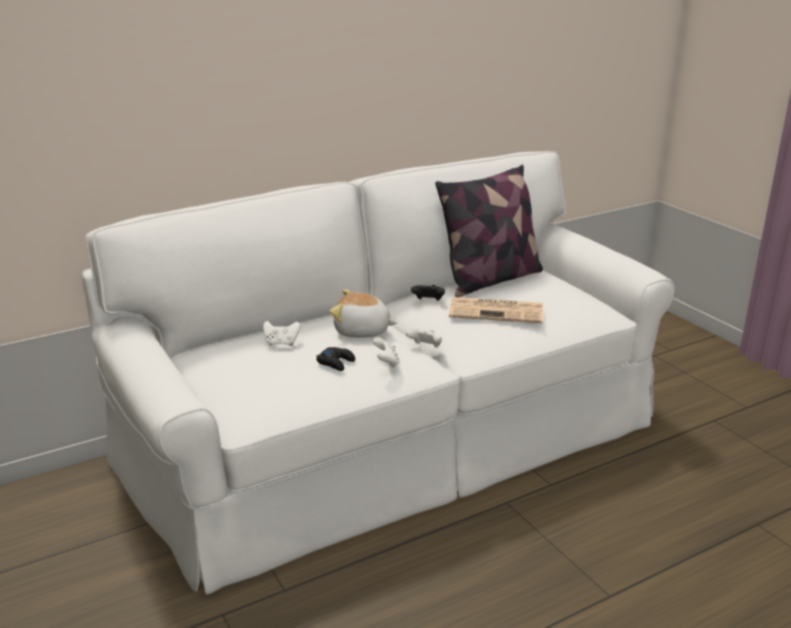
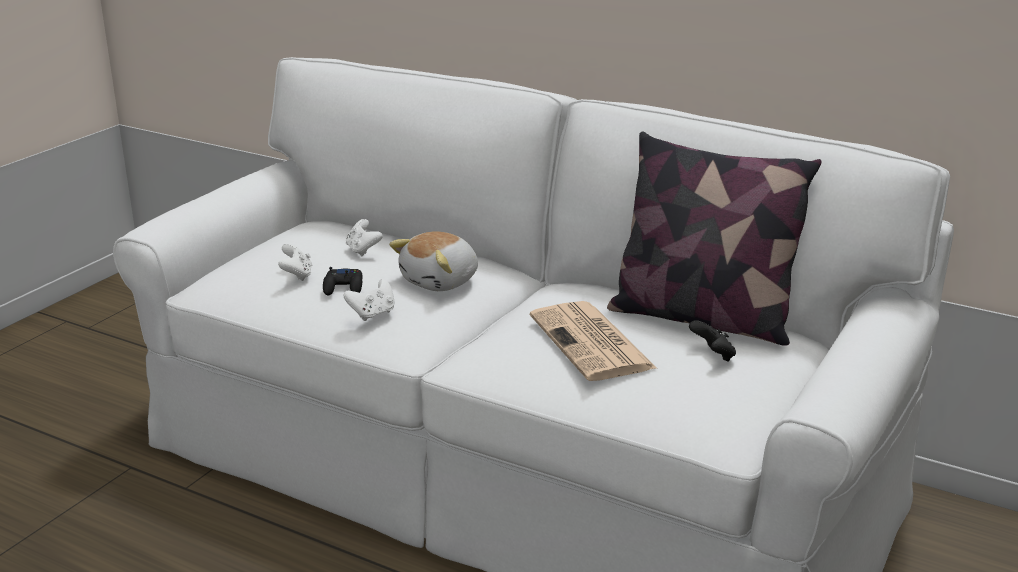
camera: 60 degrees right, 0 degrees up
plush toy [330,289,397,338] -> plush toy turned 120 degrees counterclockwise [389,231,478,291]
white game controller [406,329,442,348] -> white game controller moved to [278,244,312,281]
black game controller [411,285,445,300] -> black game controller moved to [689,320,736,362]

